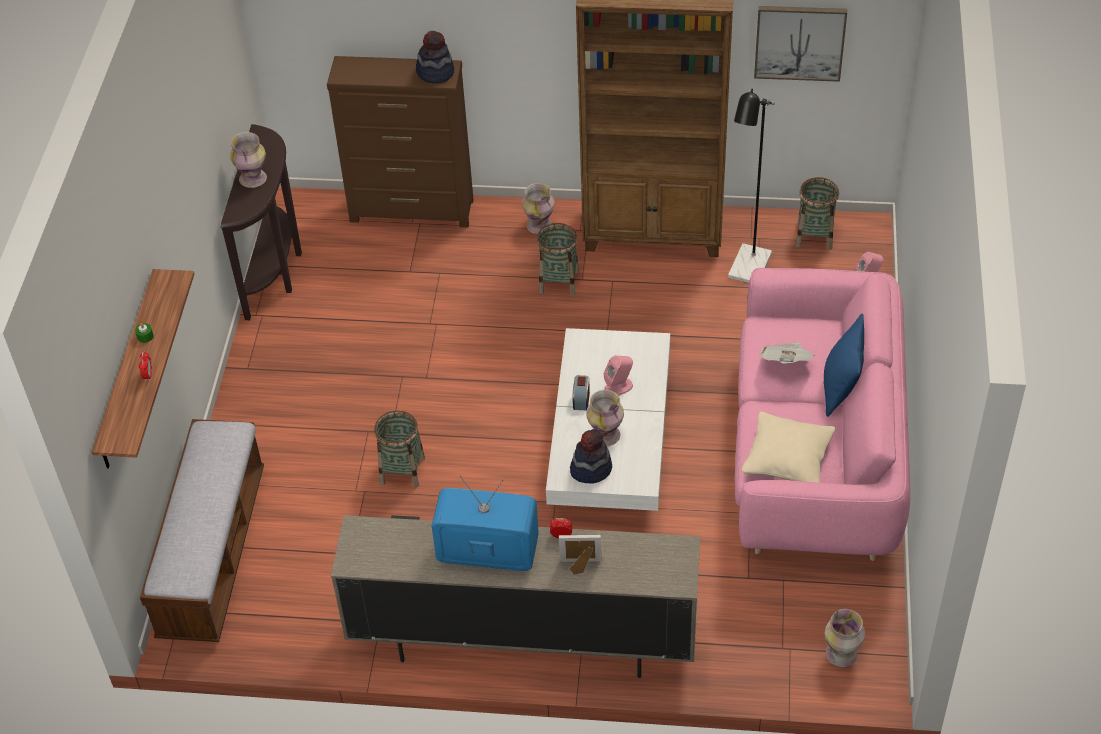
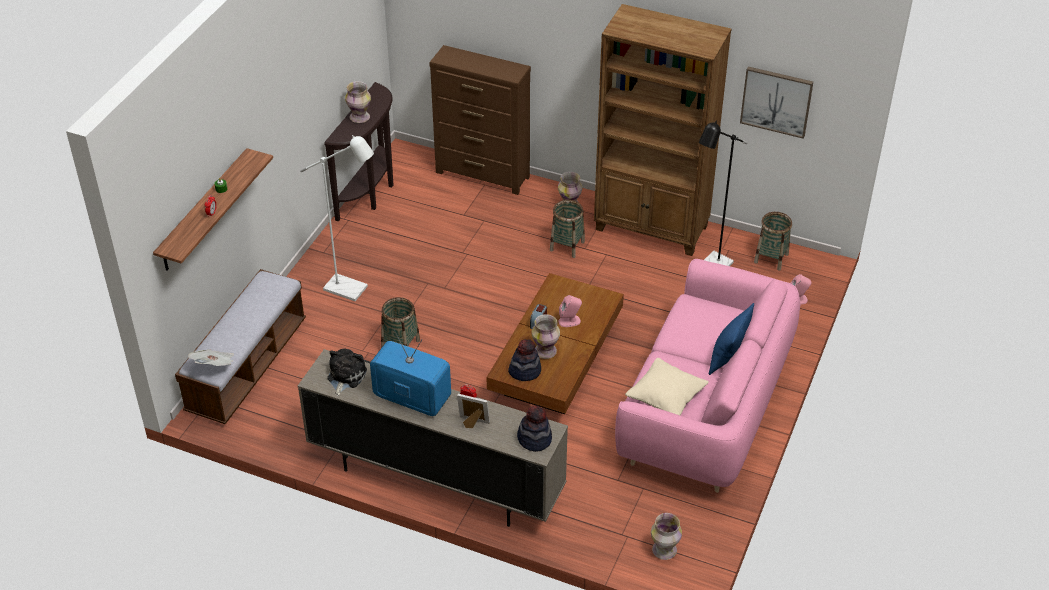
camera: 15 degrees right, 5 degrees down
hat [416,31,454,83] -> hat moved to [517,405,552,452]
white coffee table [546,328,670,511] -> brown coffee table [486,273,624,414]
newspaper [760,342,815,364] -> newspaper moved to [188,349,234,366]
none -> white floor lamp [300,135,374,301]
none -> plush toy [327,349,367,396]

